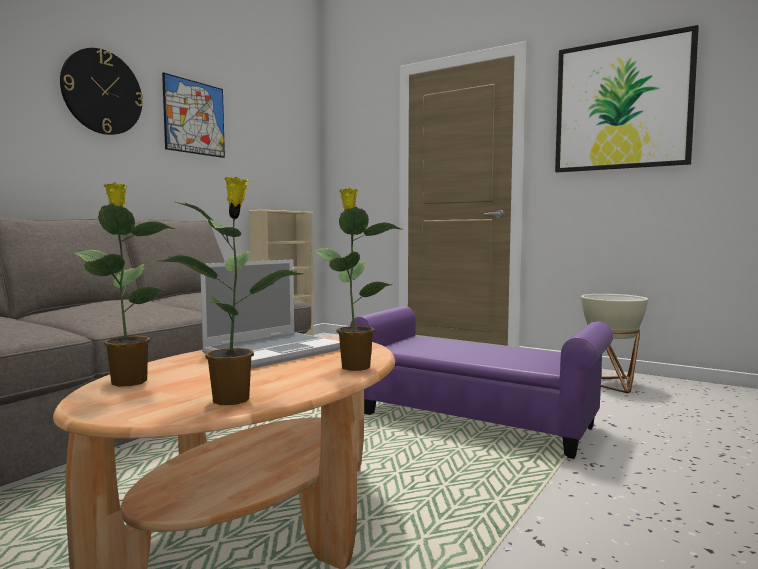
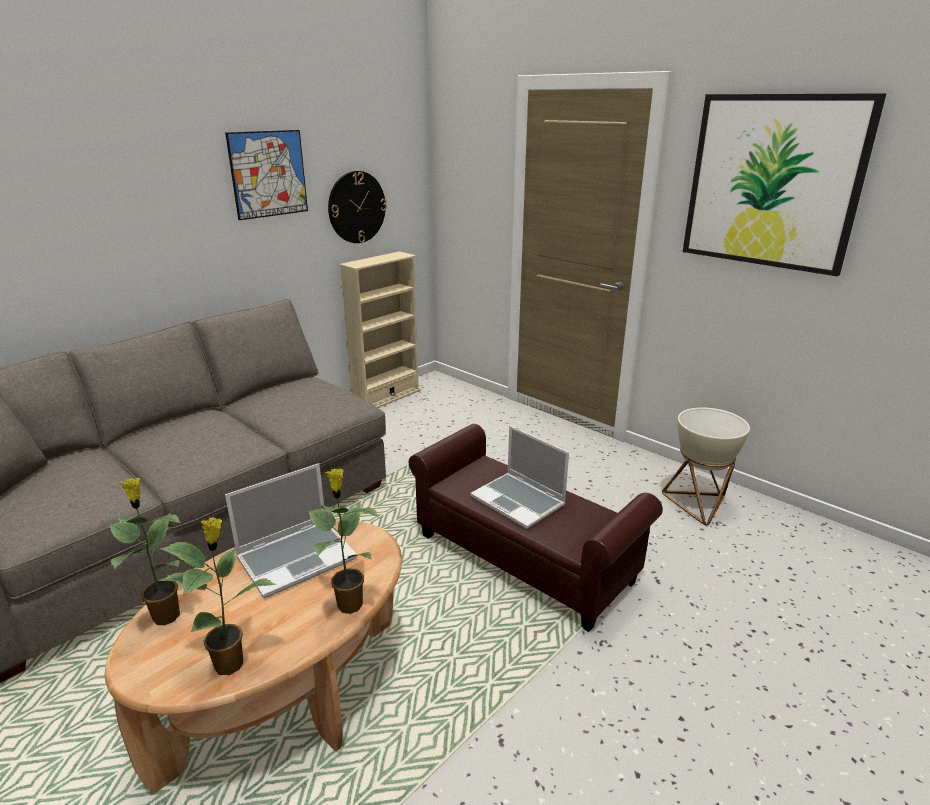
camera: 10 degrees right, 20 degrees up
wall clock [60,48,143,135] -> wall clock moved to [328,171,387,243]
purple ottoman [350,306,613,459] -> brown ottoman [409,424,663,632]
none -> laptop [470,426,569,529]

